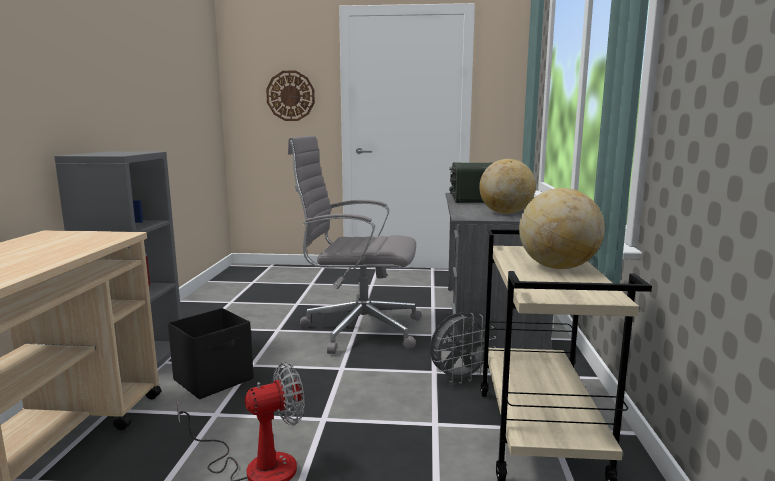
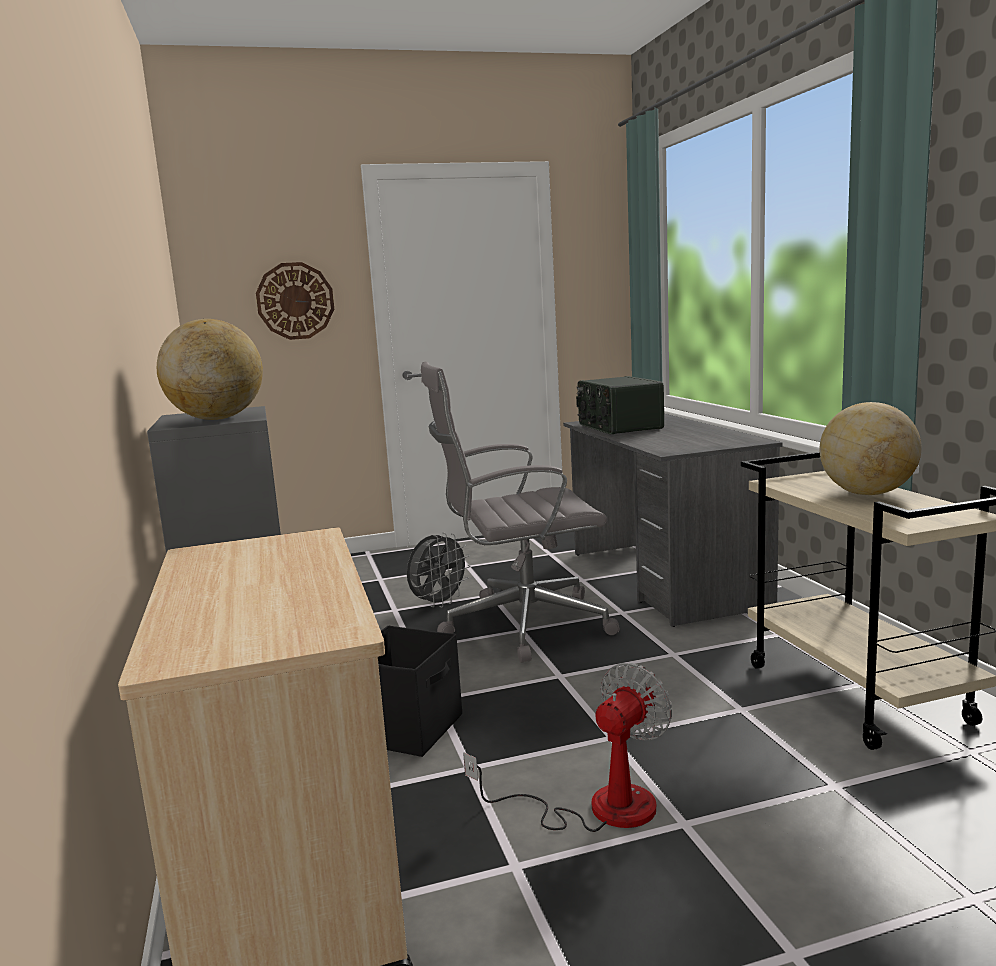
camera: 20 degrees left, 0 degrees up
grey fan [430,312,496,384] -> grey fan moved to [407,532,470,608]
globe [479,159,536,214] -> globe moved to [157,319,263,420]

